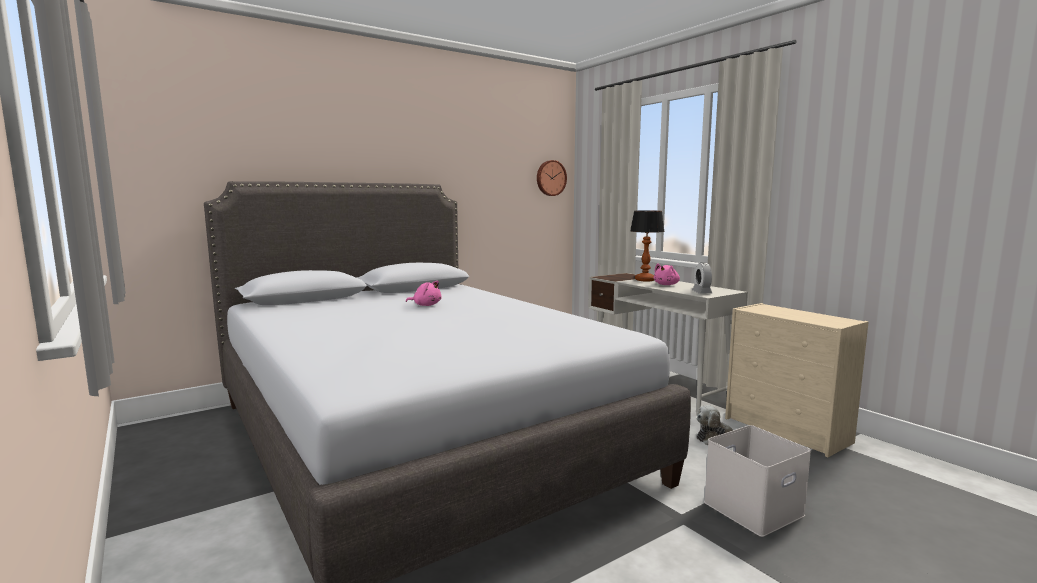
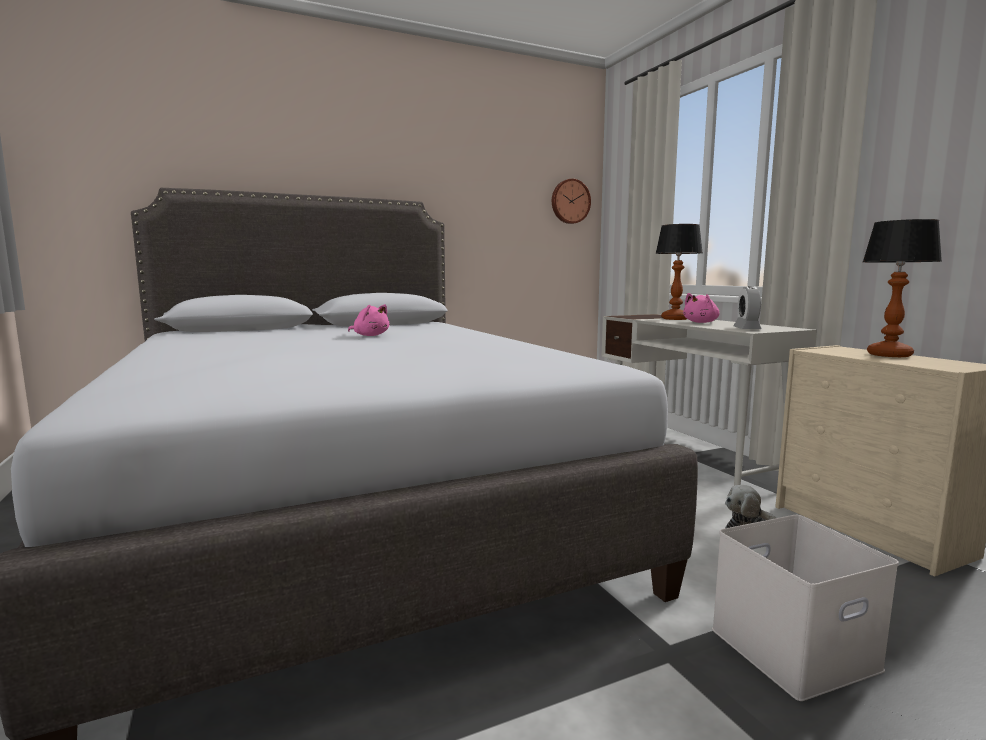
camera: 10 degrees right, 0 degrees up
none -> table lamp [863,219,942,357]

